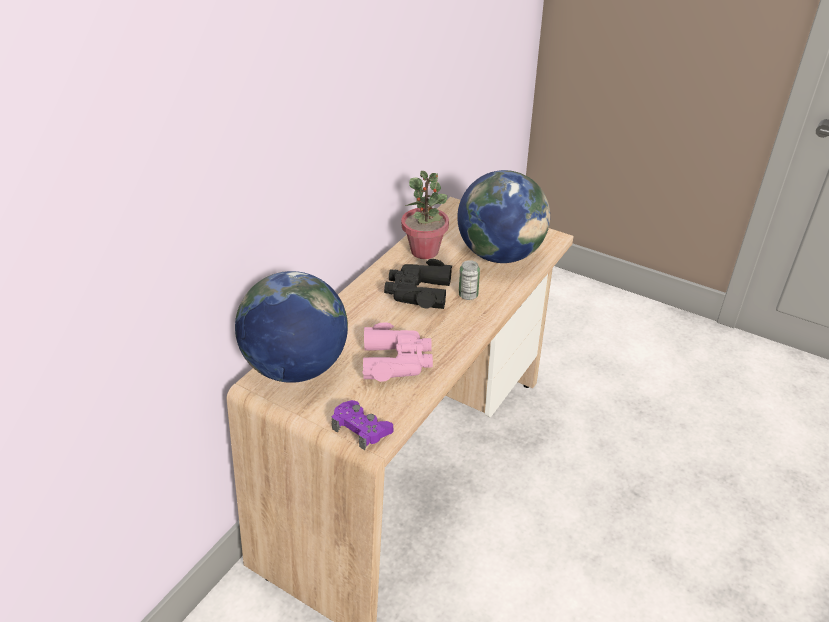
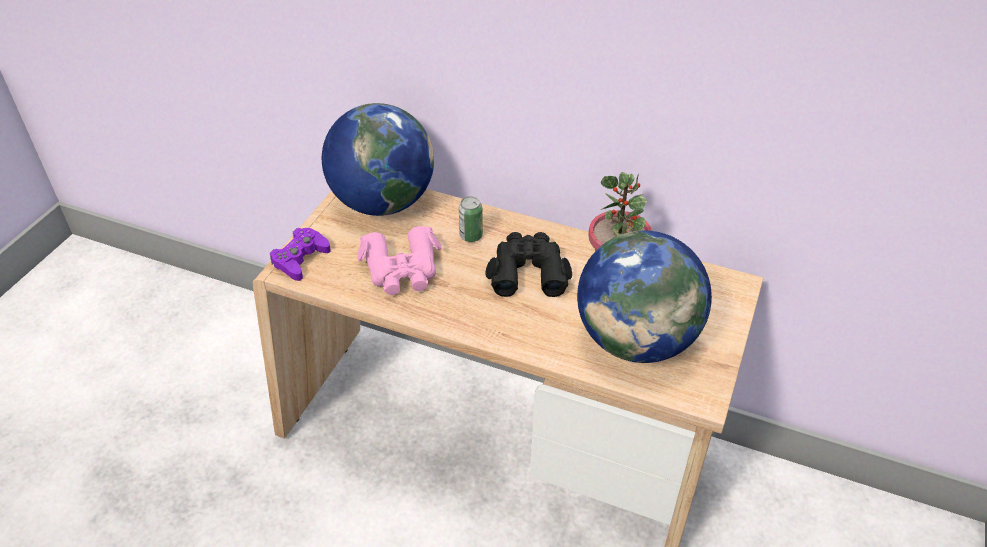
camera: 80 degrees right, 5 degrees up
can [459,260,480,300] -> can moved to [459,196,483,242]

